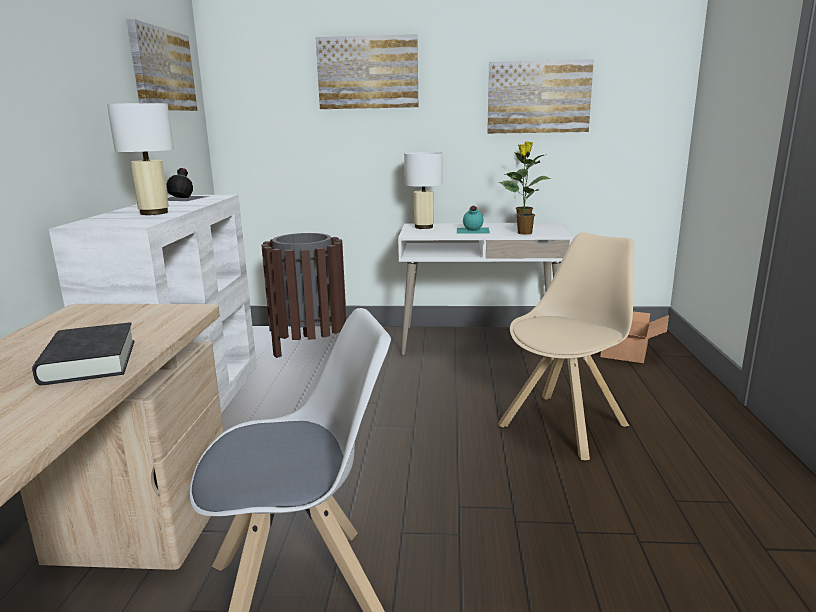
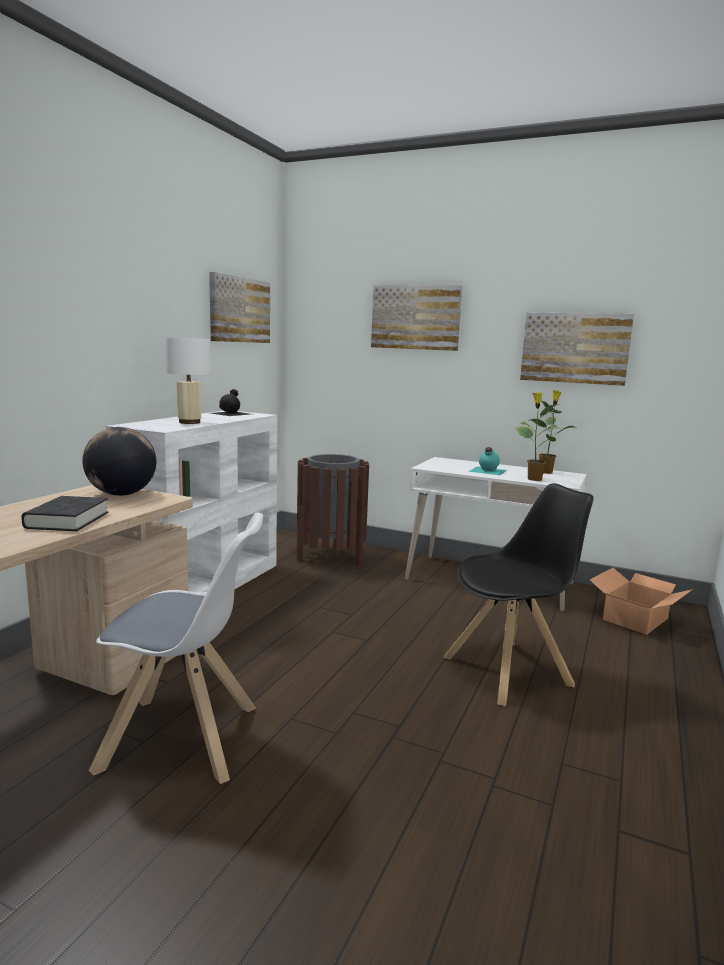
camera: 20 degrees right, 5 degrees down
white table lamp [404,152,442,229] -> none
beige chair [498,233,634,460] -> black chair [443,483,593,706]
none -> globe [82,427,156,496]

